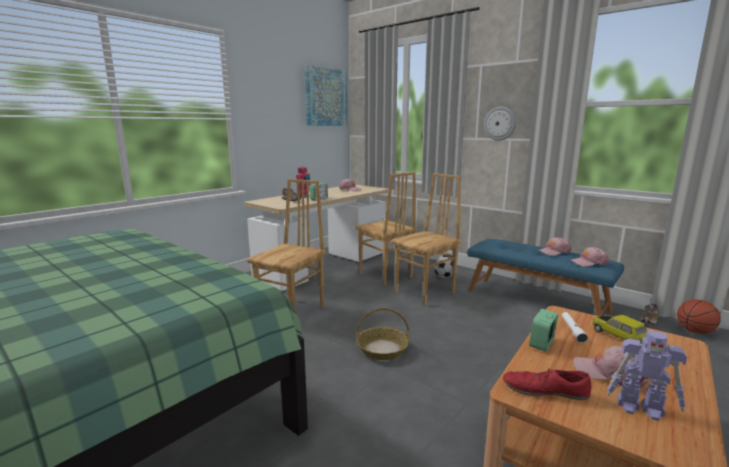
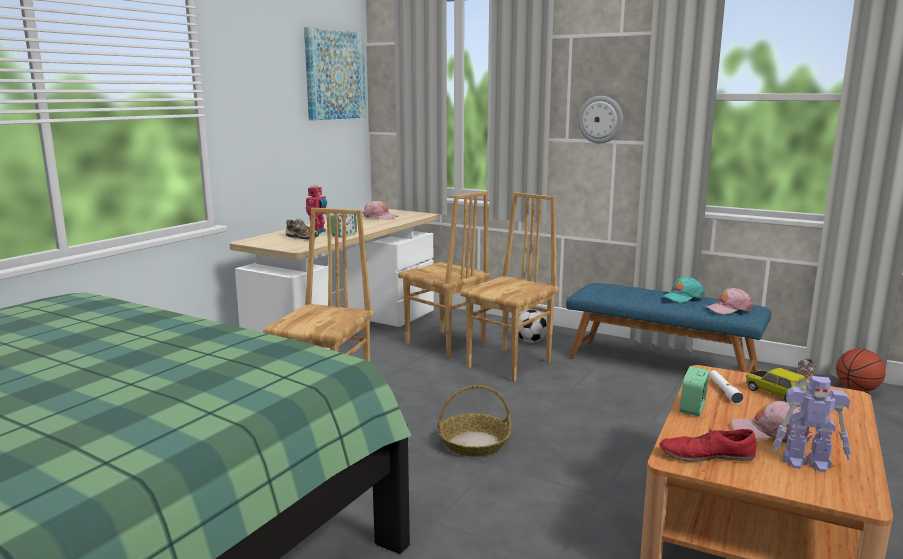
camera: 10 degrees left, 0 degrees up
pink cap [538,237,572,256] -> turquoise cap [661,277,705,302]

